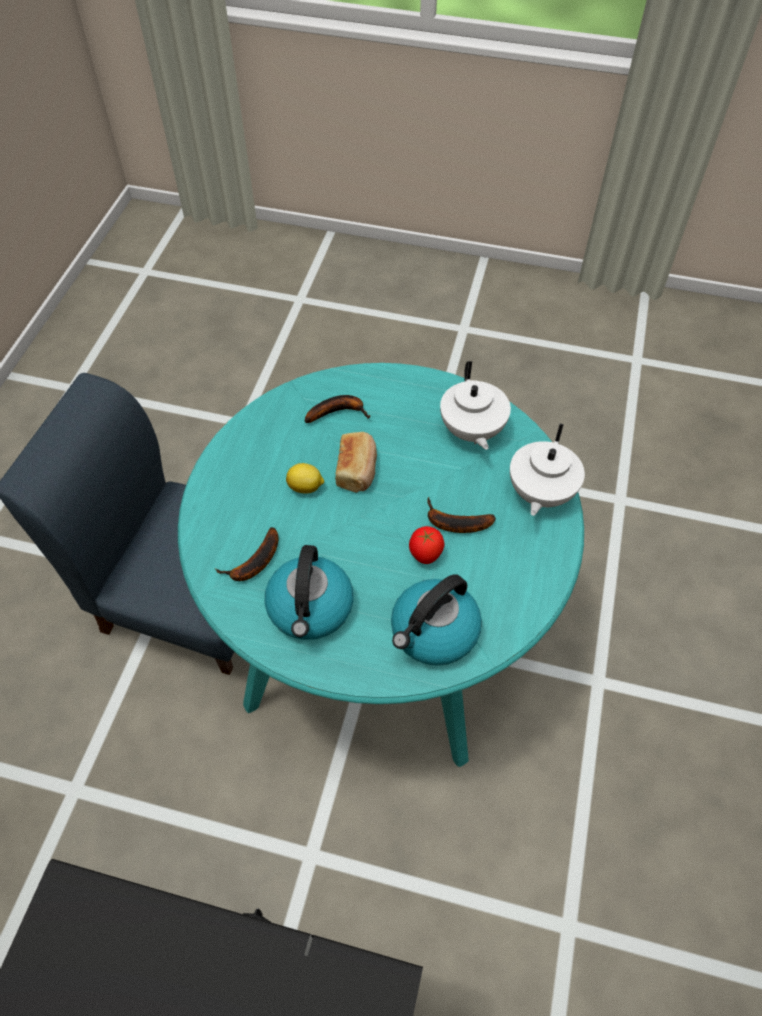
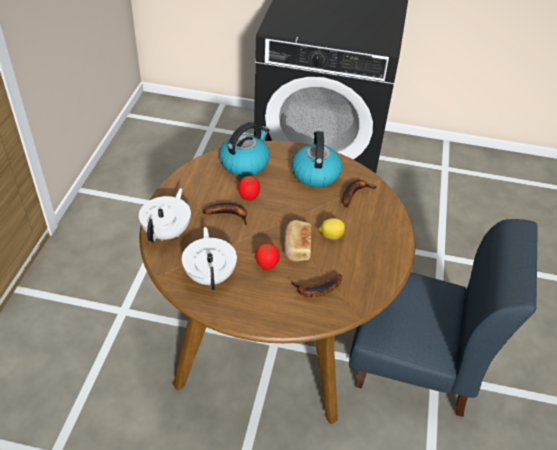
camera: 175 degrees right, 10 degrees down
turquoise dining table [178,363,584,767] -> brown dining table [139,141,415,424]
none -> tomato [255,243,280,270]

